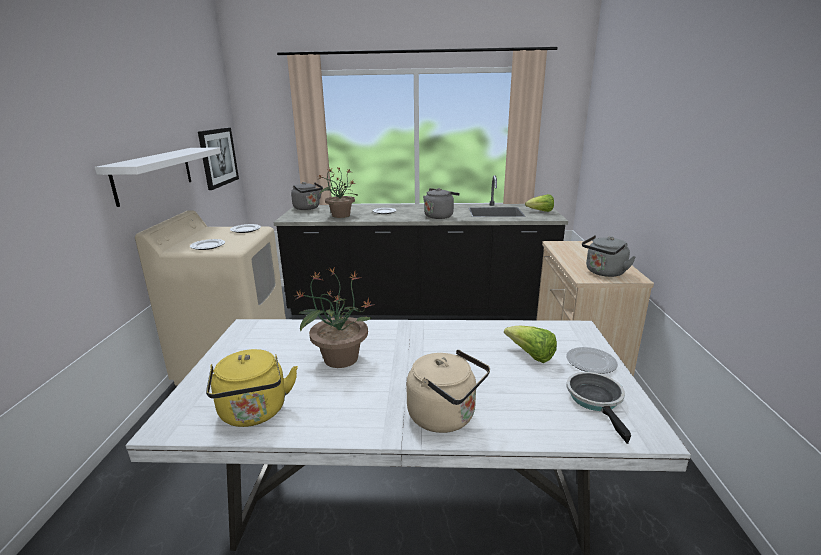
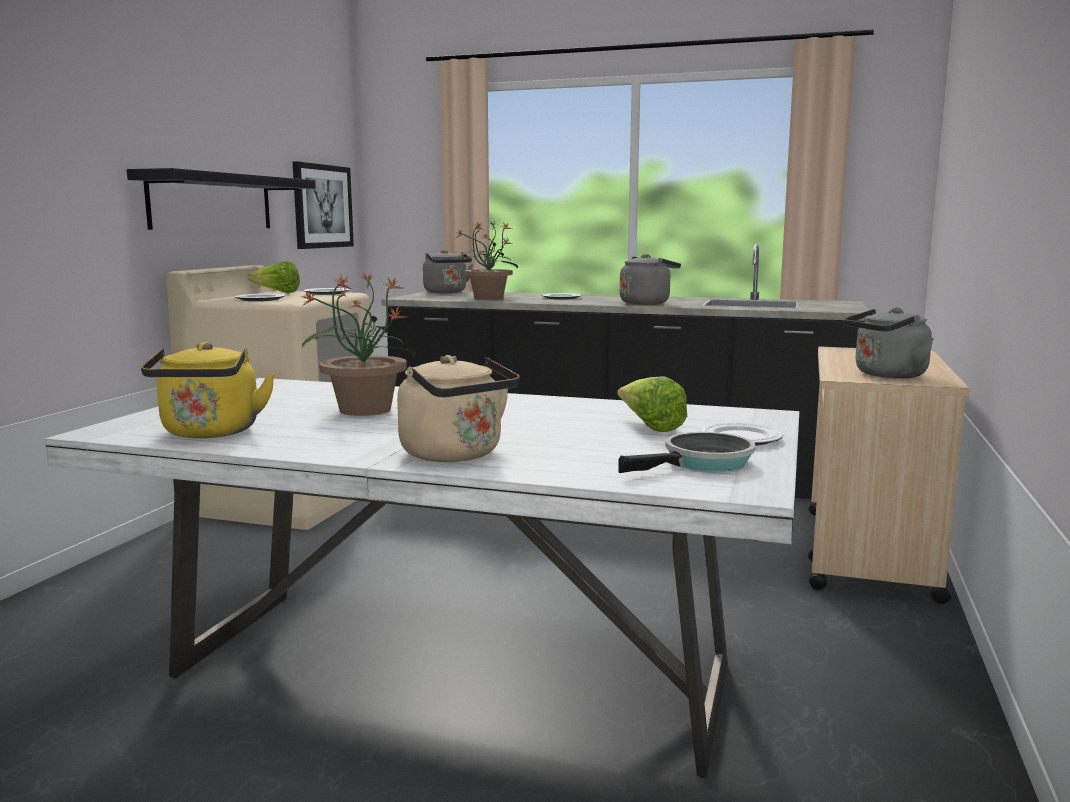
camera: 15 degrees right, 10 degrees down
white shelf [95,147,221,207] -> black shelf [127,168,316,230]
lettuce [525,194,554,212] -> lettuce moved to [248,261,300,293]
frying pan [567,372,631,444] -> frying pan turned 45 degrees clockwise [618,432,756,473]

